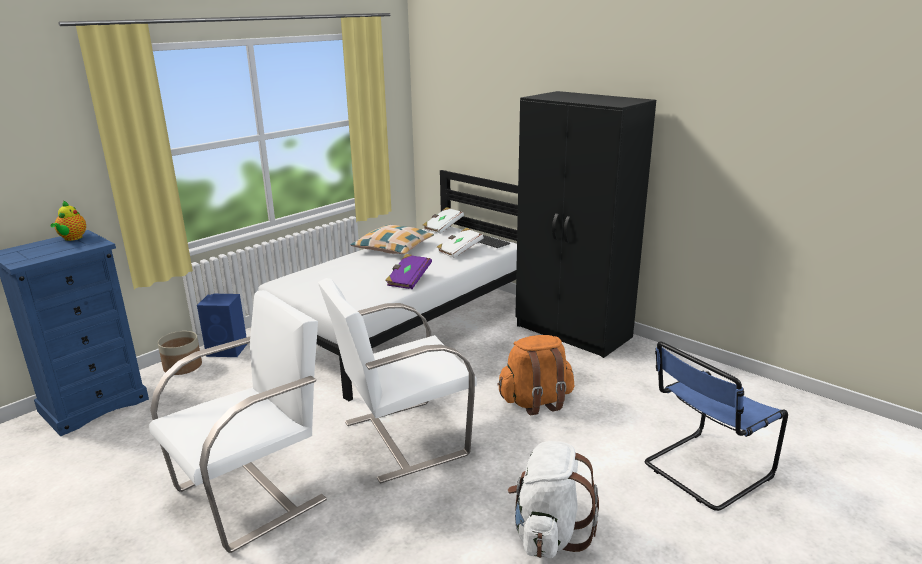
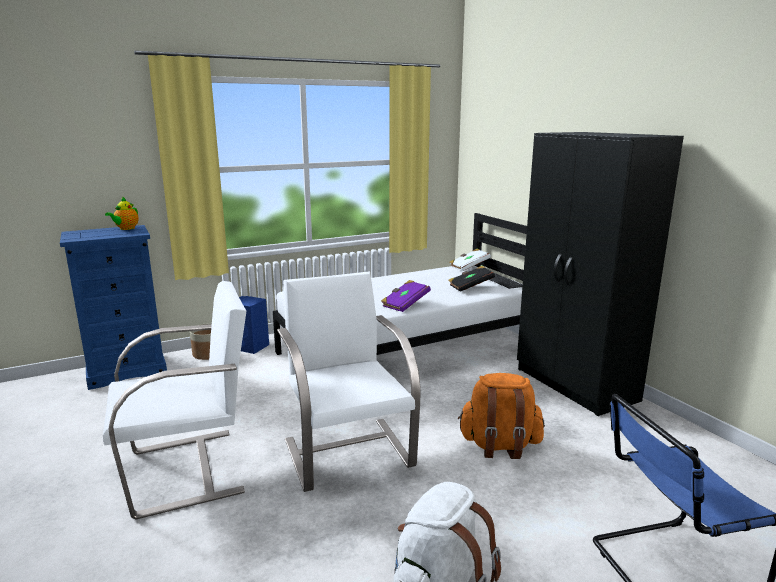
camera: 20 degrees right, 5 degrees down
white armchair [318,278,477,483] -> white armchair turned 75 degrees clockwise [277,272,421,492]
pillow [350,225,434,254] -> none
white book [437,228,484,258] -> black book [448,266,495,292]

